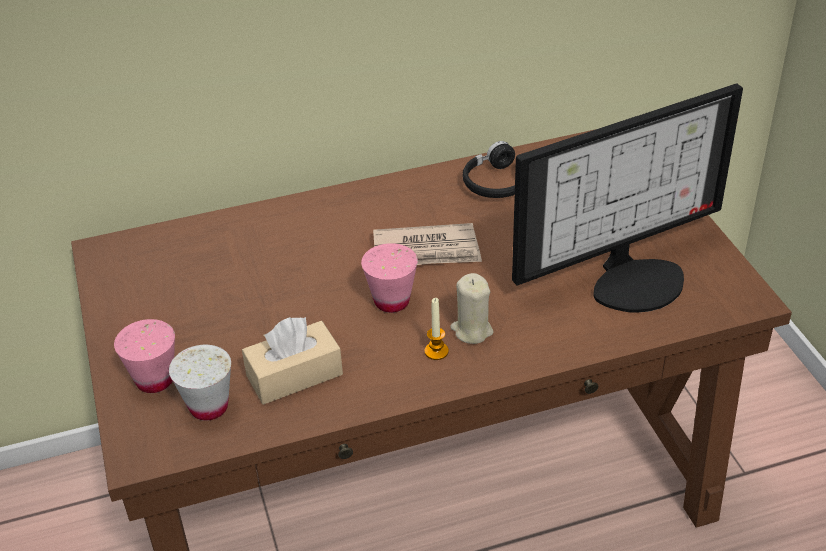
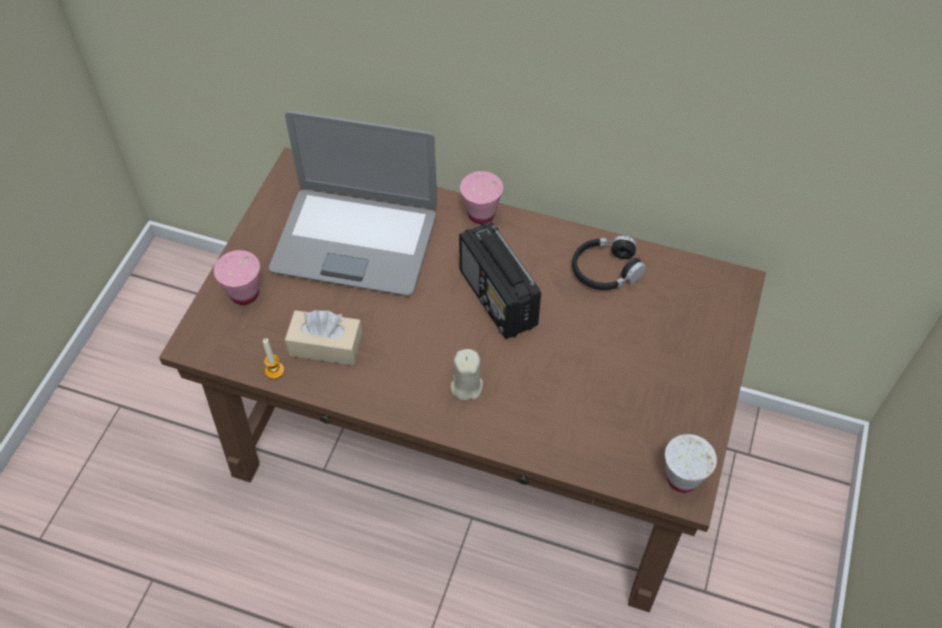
camera: 35 degrees right, 15 degrees up
white cup [169,345,231,421] -> white cup moved to [665,434,717,493]
pink cup [361,243,418,313] -> pink cup moved to [460,171,503,224]
newspaper [373,223,482,265] -> radio [459,222,541,339]
candle [425,298,449,360] -> candle moved to [263,338,284,379]
monitor [512,84,743,313] -> none
none -> laptop [269,111,437,296]

